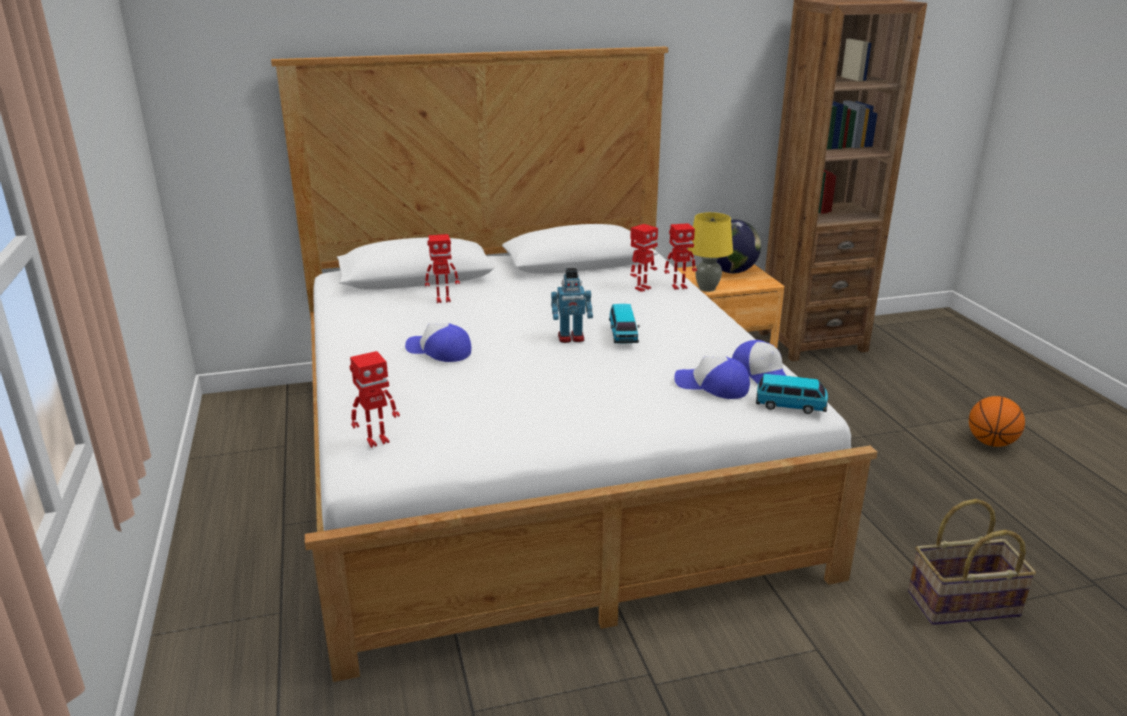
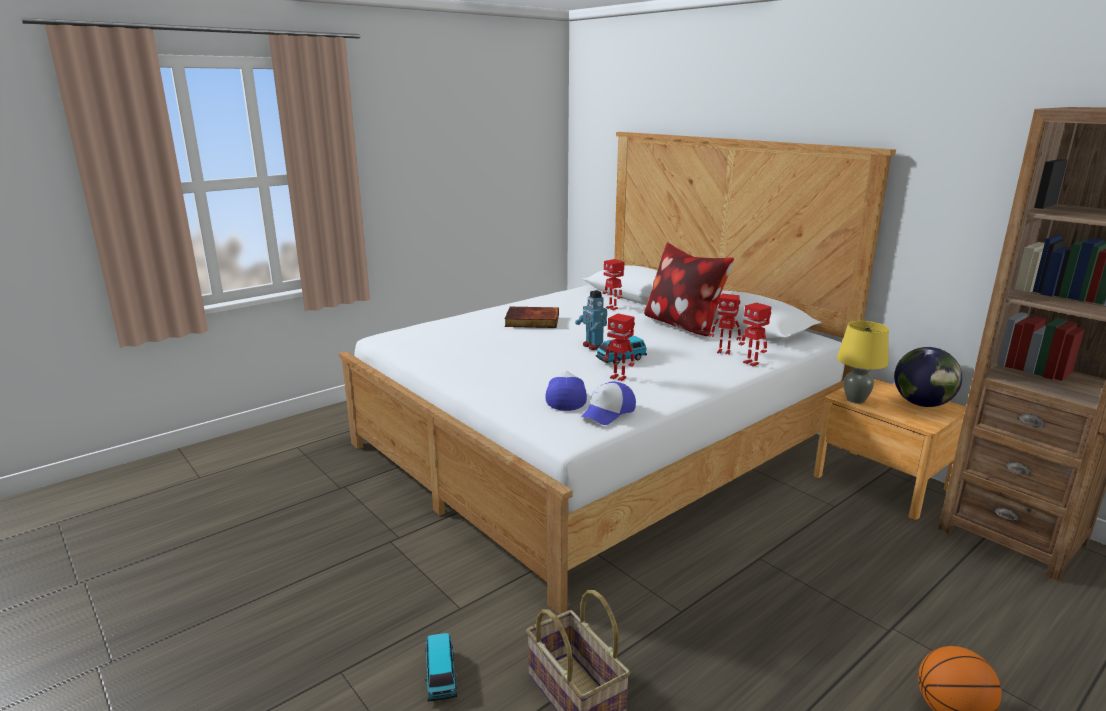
camera: 65 degrees right, 5 degrees down
toy robot [350,351,400,448] -> toy robot moved to [603,314,635,381]
cap [405,323,471,362] -> book [505,307,559,328]
toy car [756,374,828,414] -> toy car moved to [424,633,457,702]
none -> pillow [644,242,734,336]

